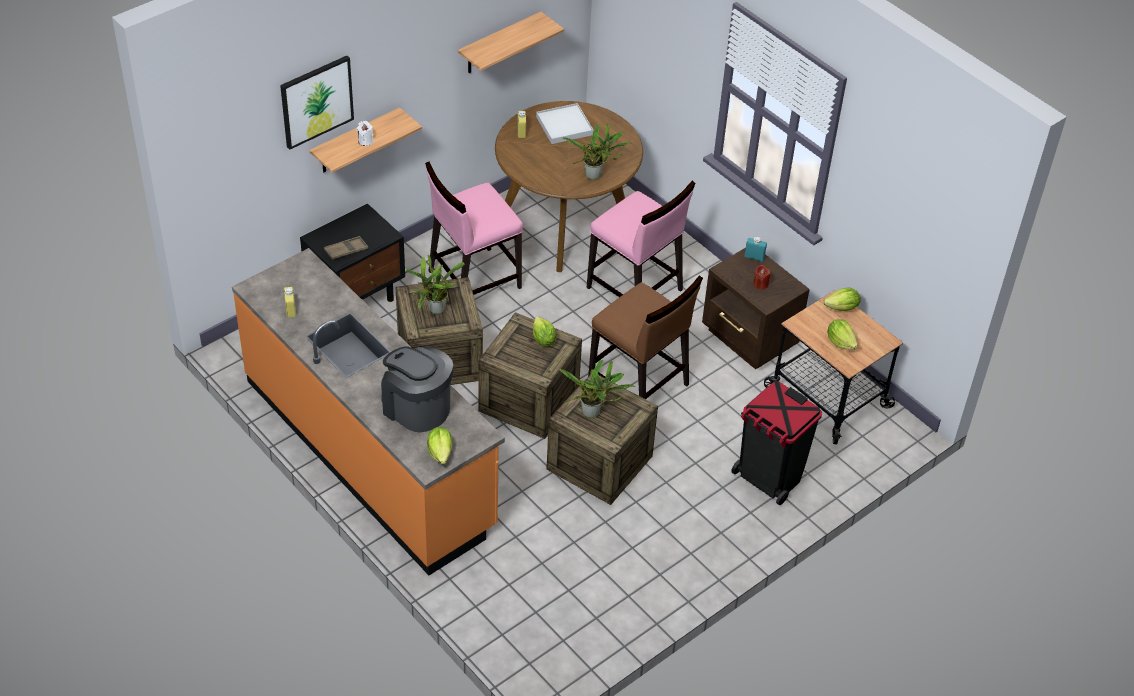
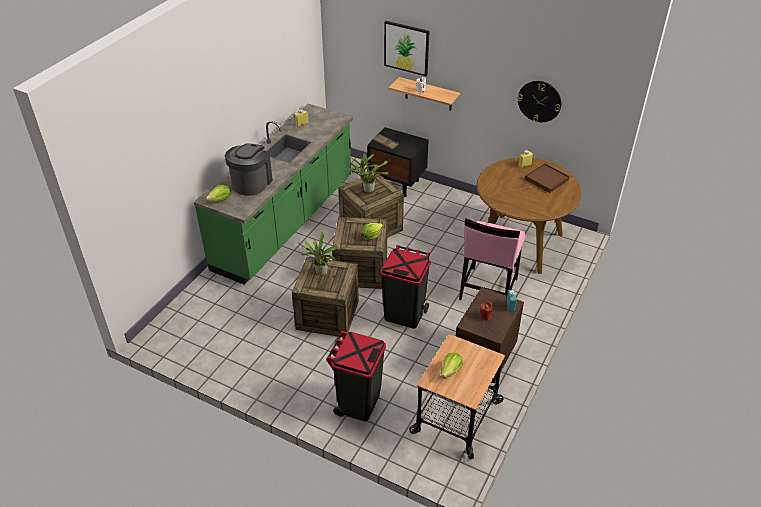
camera: 70 degrees right, 5 degrees down
orange counter [232,248,505,575] -> green counter [194,104,353,285]
pink chair [425,162,523,295] -> none
shelf [458,12,564,73] -> wall clock [517,81,561,122]
white tray [536,103,593,144] -> brown tray [525,163,570,193]
potted plant [562,124,631,180] -> none
brown chair [588,275,703,399] -> black trash can [380,245,431,328]
lettuce [823,287,861,311] -> none

